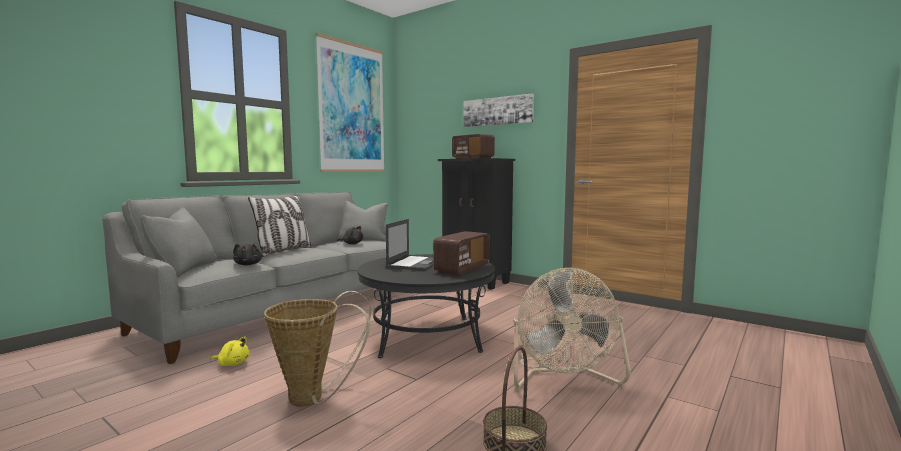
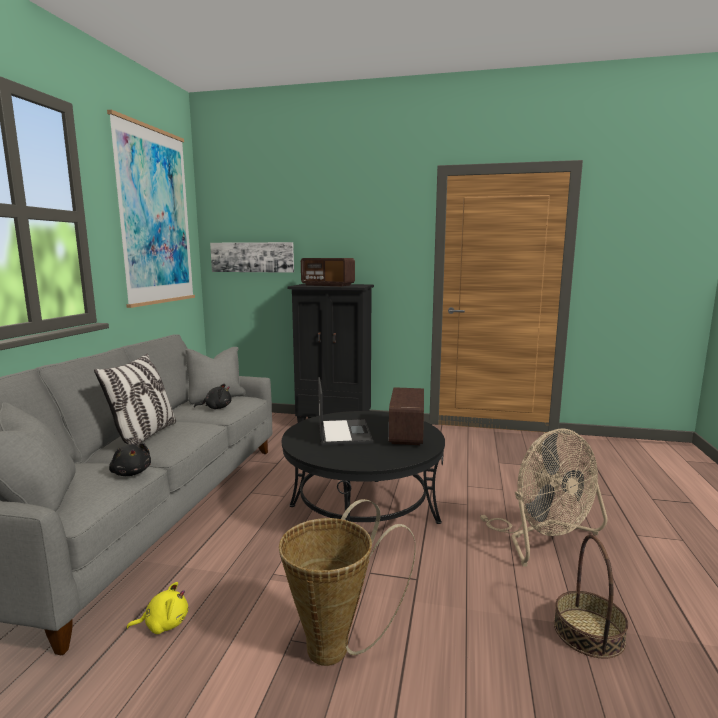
camera: 25 degrees left, 5 degrees up
picture [463,93,534,127] -> picture moved to [210,242,294,273]

